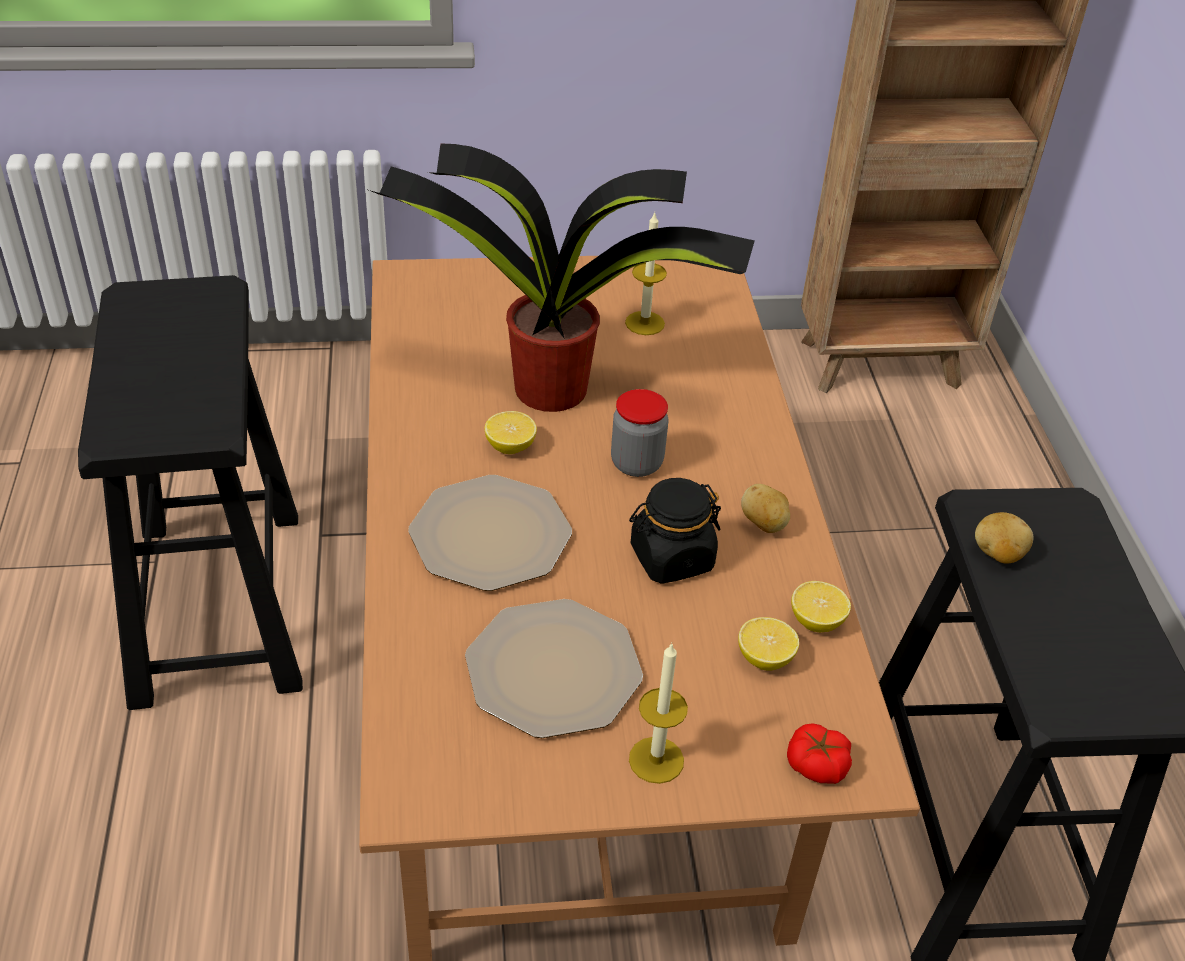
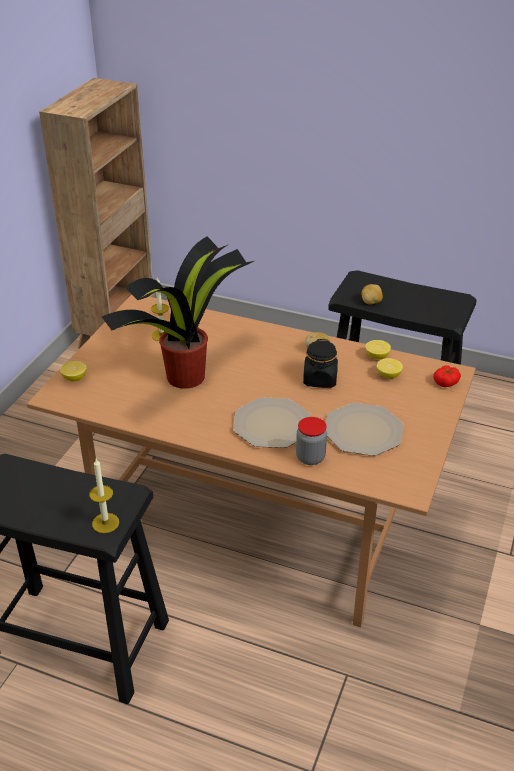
camera: 60 degrees left, 5 degrees down
lemon [485,411,537,454] -> lemon moved to [60,361,87,382]
jar [611,389,668,477] -> jar moved to [296,417,327,465]
candle [629,643,688,784] -> candle moved to [89,459,119,533]

